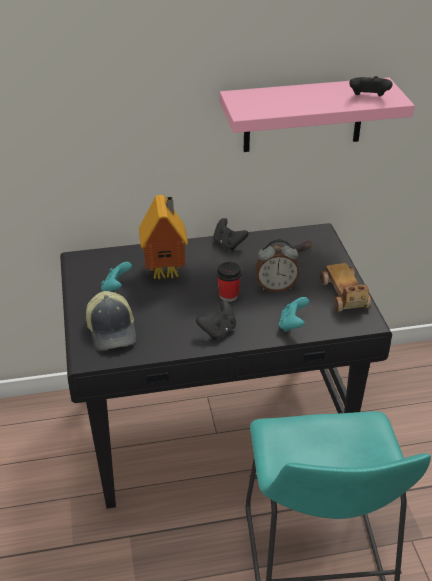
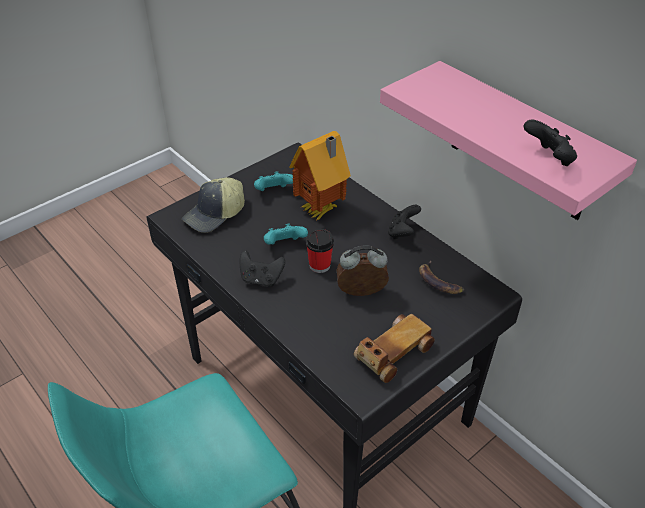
camera: 60 degrees right, 5 degrees up
alarm clock [255,239,300,292] -> alarm clock turned 120 degrees clockwise [336,245,389,296]
turquoise game controller [279,297,309,332] -> turquoise game controller moved to [264,224,308,245]

